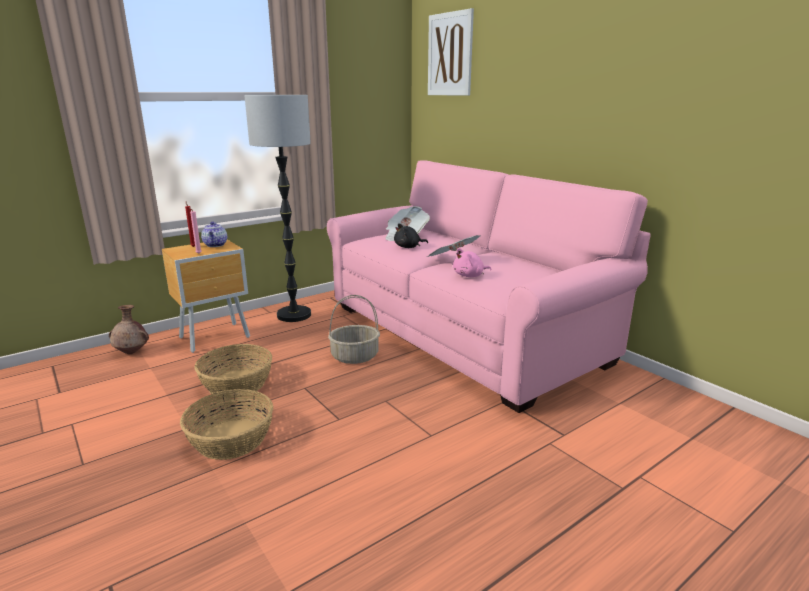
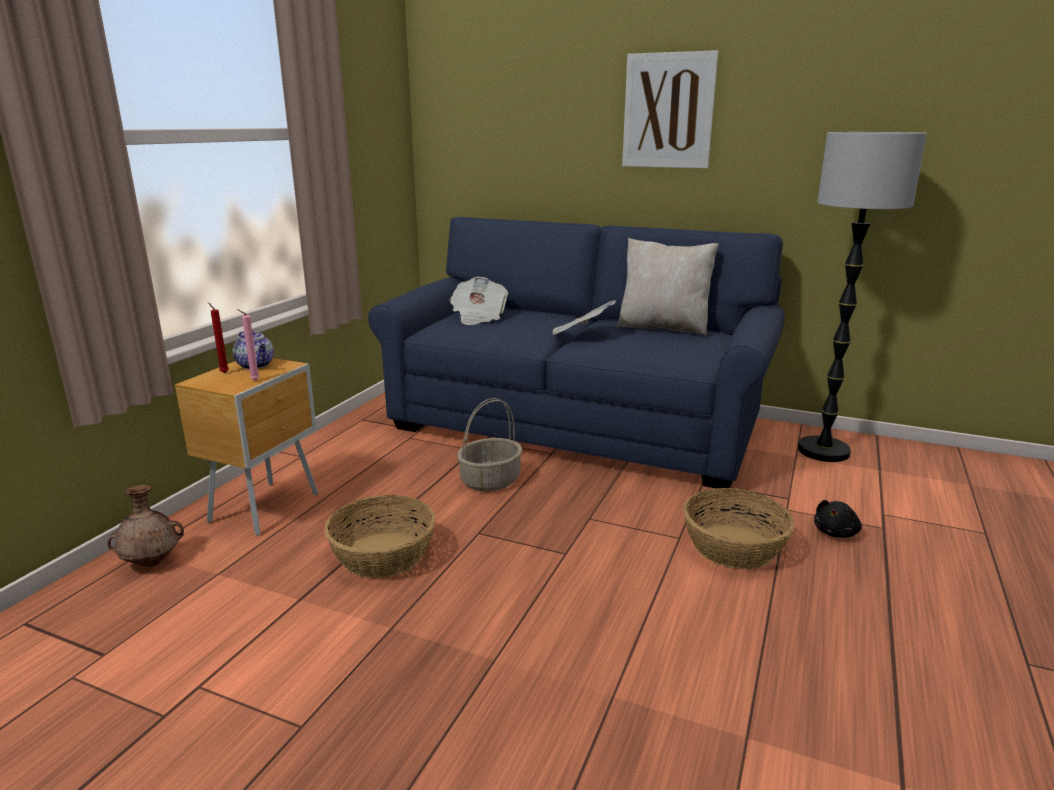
camera: 30 degrees left, 0 degrees up
basket [180,389,273,460] -> basket moved to [683,488,795,569]
floor lamp [244,95,311,322] -> floor lamp moved to [798,132,927,462]
pink sofa [327,160,651,413] -> blue sofa [368,217,785,488]
black plush toy [394,223,428,248] -> black plush toy moved to [814,500,862,538]
picture [428,8,474,96] -> picture moved to [622,50,718,168]
pink plush toy [453,248,491,277] -> none
none -> beige pillow [616,238,719,336]

